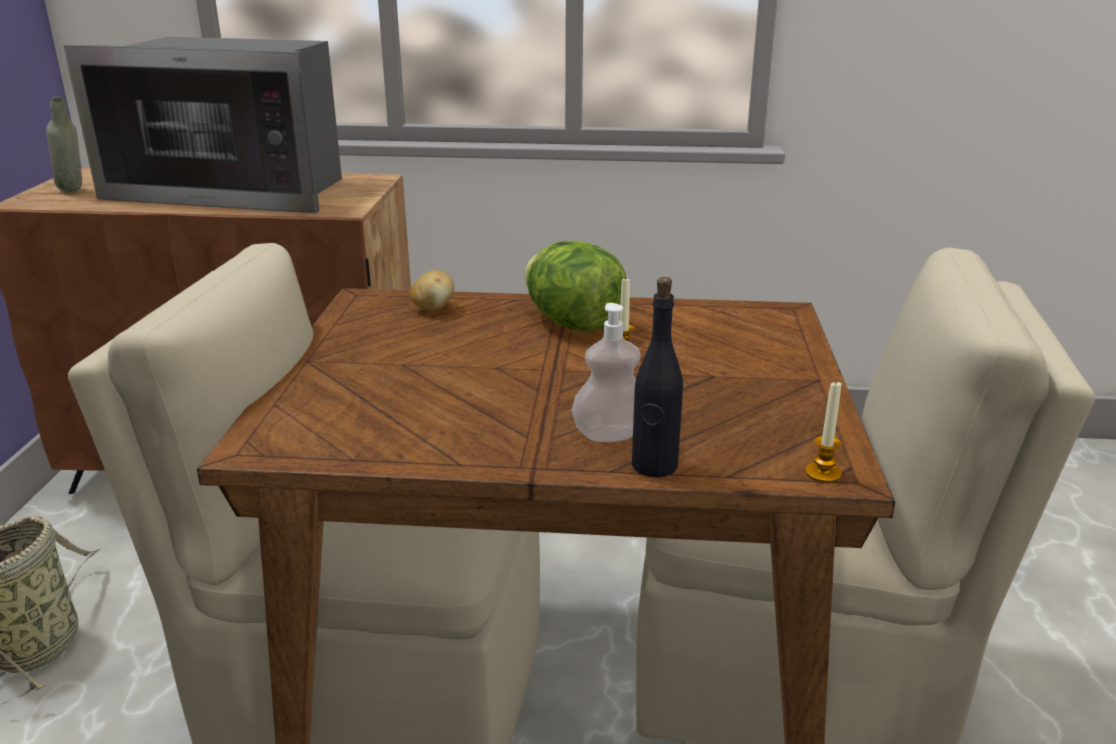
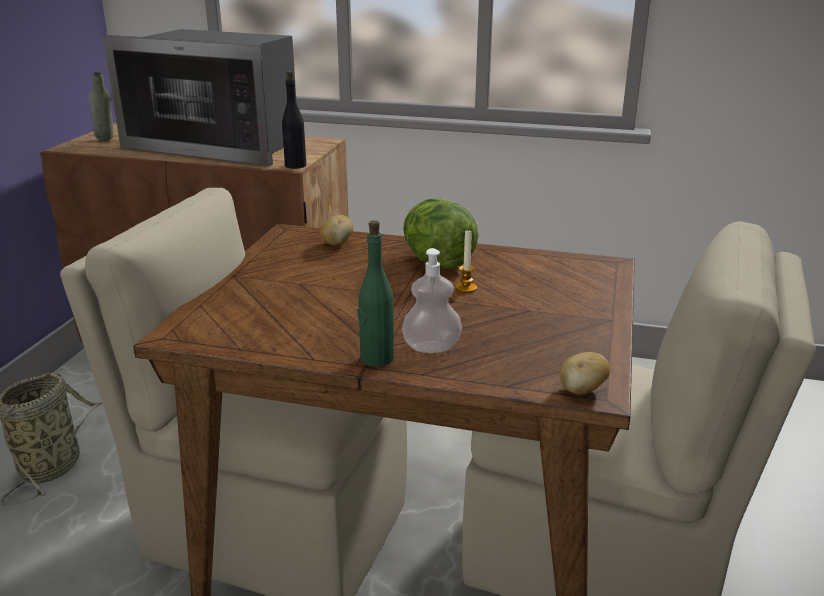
camera: 10 degrees right, 0 degrees up
black bottle [632,277,683,478] -> black bottle moved to [282,71,306,169]
candle [805,380,842,483] -> potato [560,352,610,394]
none -> green bottle [358,220,394,367]

